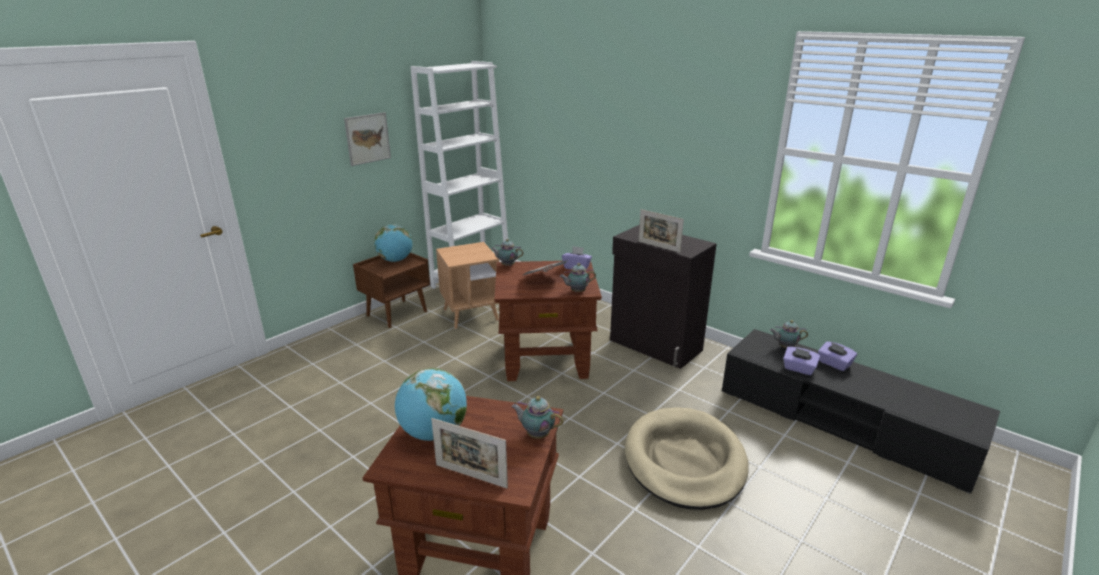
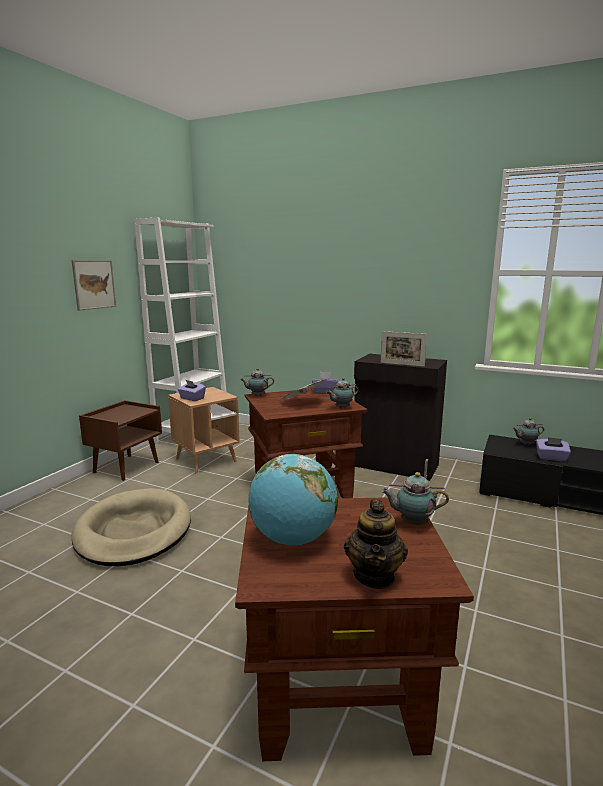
camera: 15 degrees left, 10 degrees down
globe [374,225,413,262] -> none
picture frame [431,418,508,488] -> teapot [344,499,408,589]
beige dog bed [625,407,748,510] -> beige dog bed moved to [71,488,191,566]
purple tissue box [818,341,857,371] -> purple tissue box moved to [178,380,206,401]

